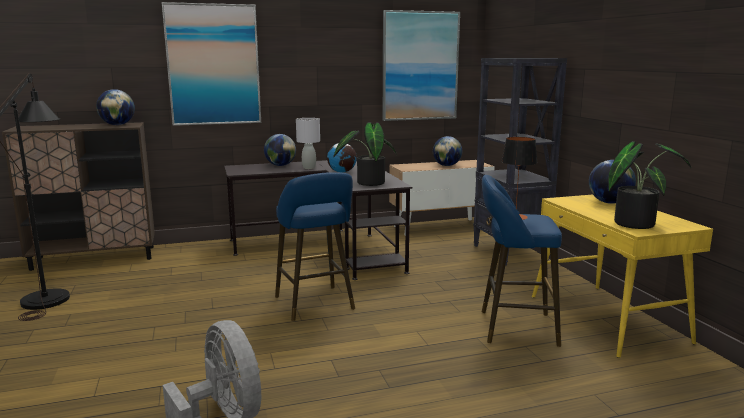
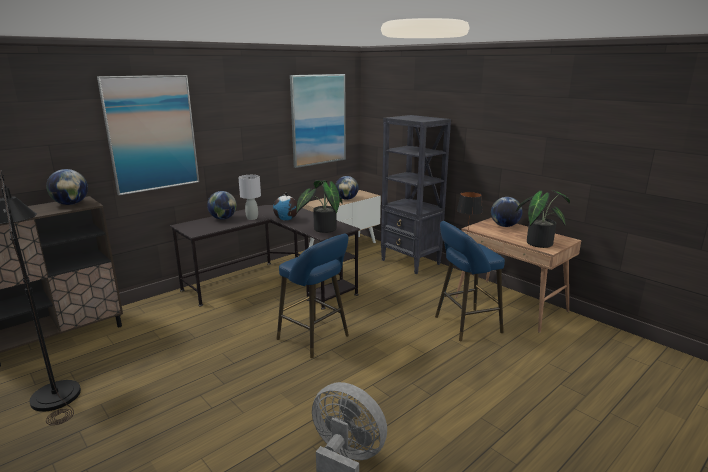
camera: 25 degrees left, 5 degrees up
yellow desk [532,194,713,358] -> brown desk [455,218,581,333]

